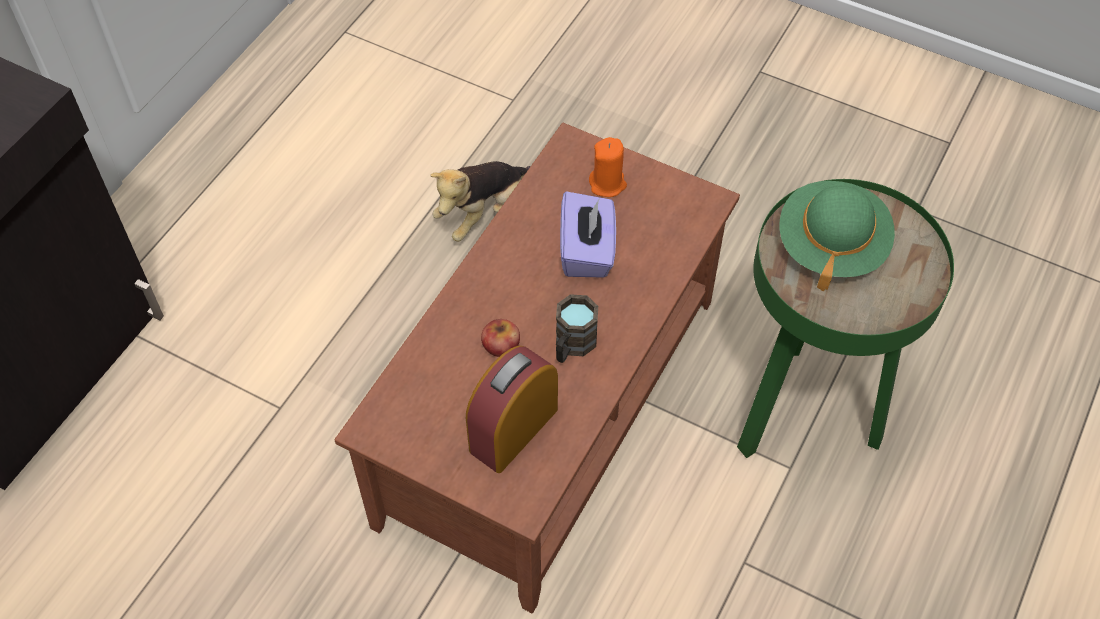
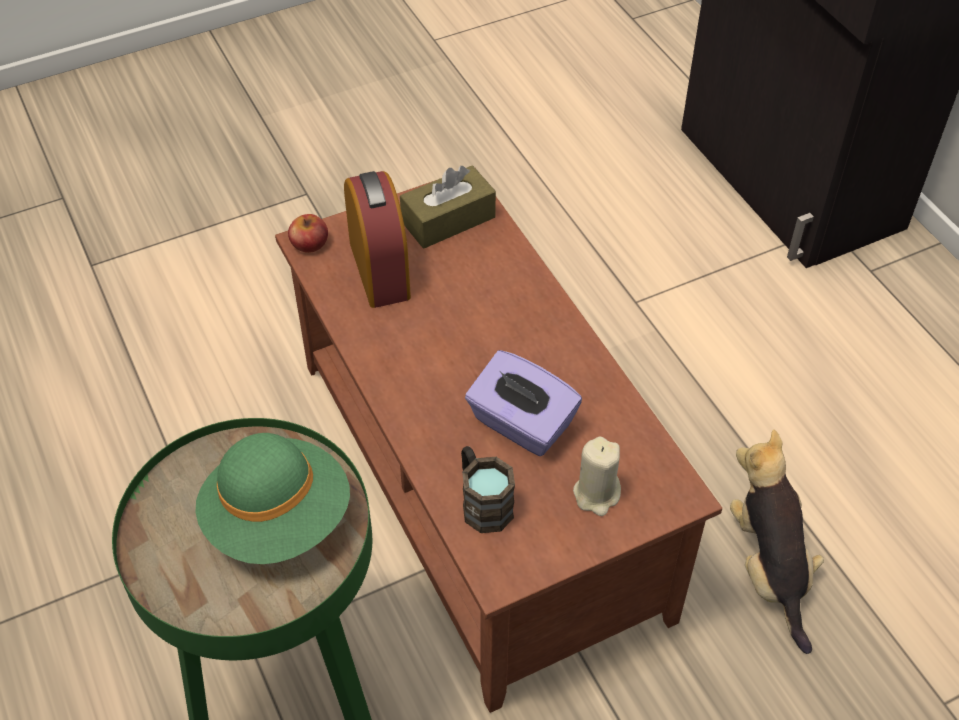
camera: 125 degrees right, 5 degrees down
apple [481,319,520,357] -> apple moved to [288,214,328,253]
brown mug [556,294,598,363] -> brown mug moved to [461,446,515,533]
orange candle [589,137,627,197] -> beige candle [573,436,621,516]
none -> brown tissue box [400,166,496,249]

